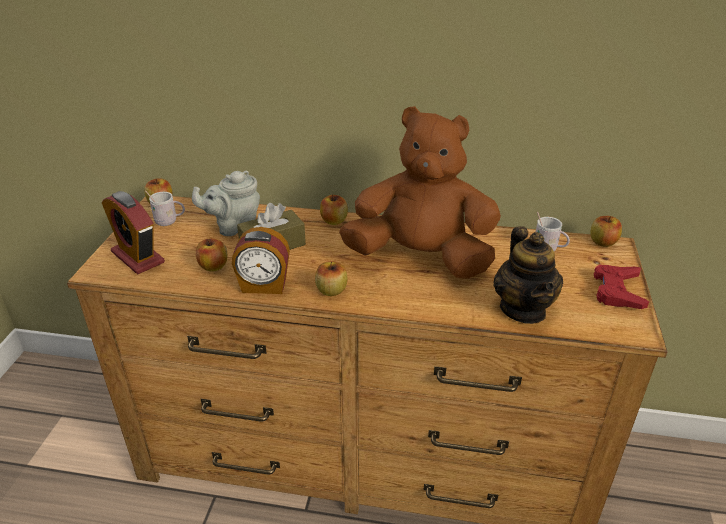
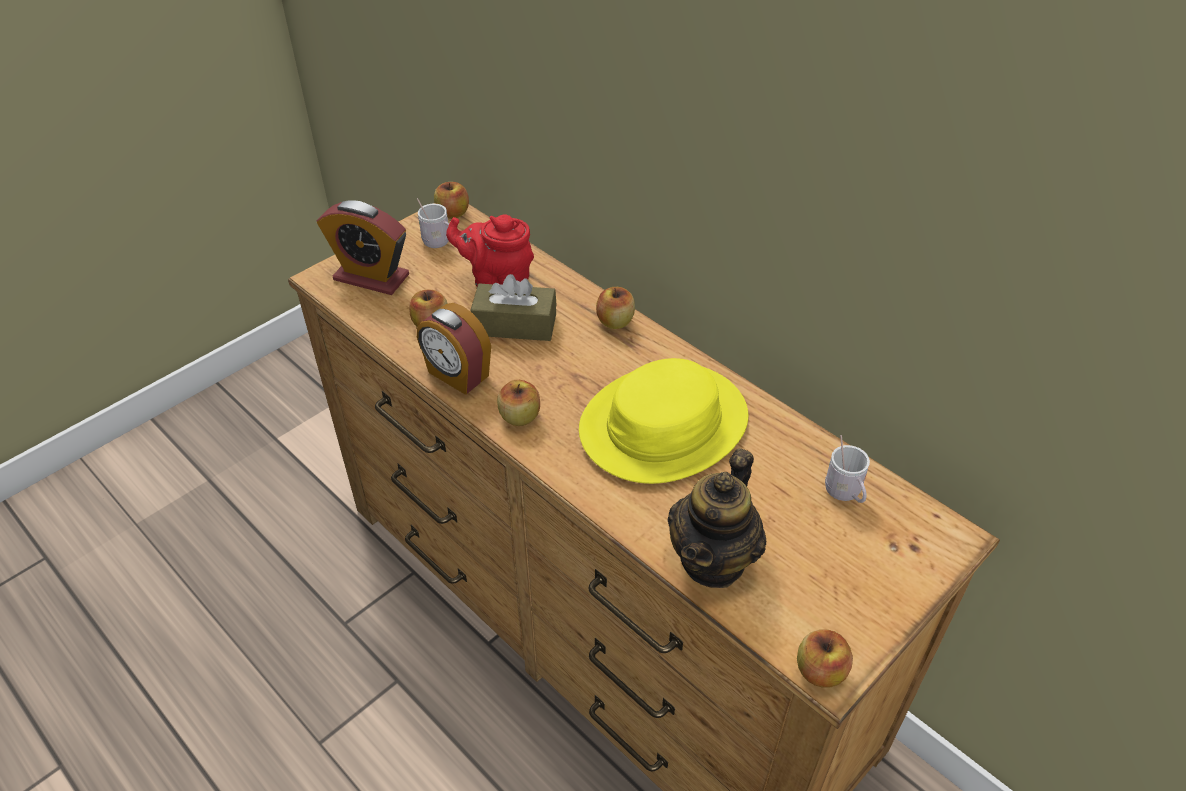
camera: 35 degrees right, 10 degrees up
alarm clock [102,191,165,274] -> alarm clock turned 60 degrees counterclockwise [316,200,409,295]
grey teapot [192,171,260,236] -> red teapot [446,215,534,286]
brown plush toy [339,106,501,279] -> yellow hat [579,358,749,484]
apple [590,216,622,247] -> apple moved to [797,629,853,688]
red game controller [594,264,649,309] -> none

